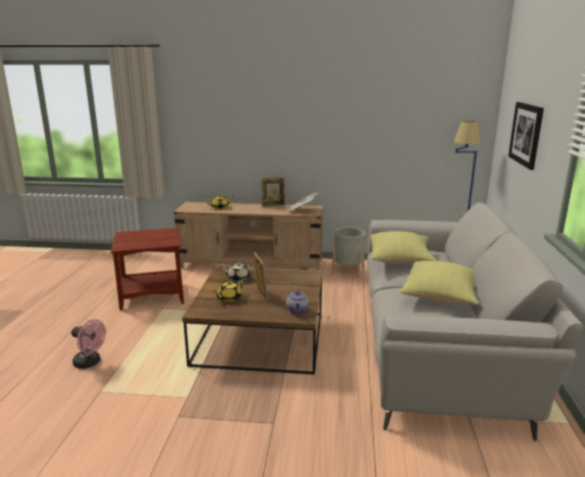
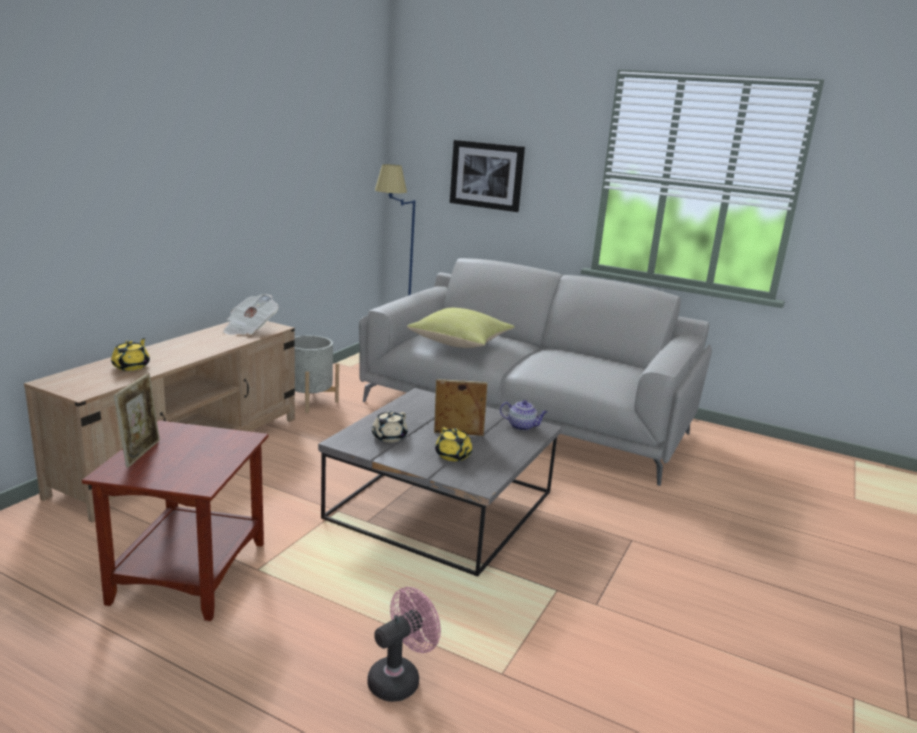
camera: 70 degrees left, 0 degrees up
brown coffee table [182,266,322,375] -> grey coffee table [318,388,562,577]
picture frame [261,177,285,207] -> picture frame moved to [114,373,160,468]
yellow pillow [400,261,479,305] -> none

